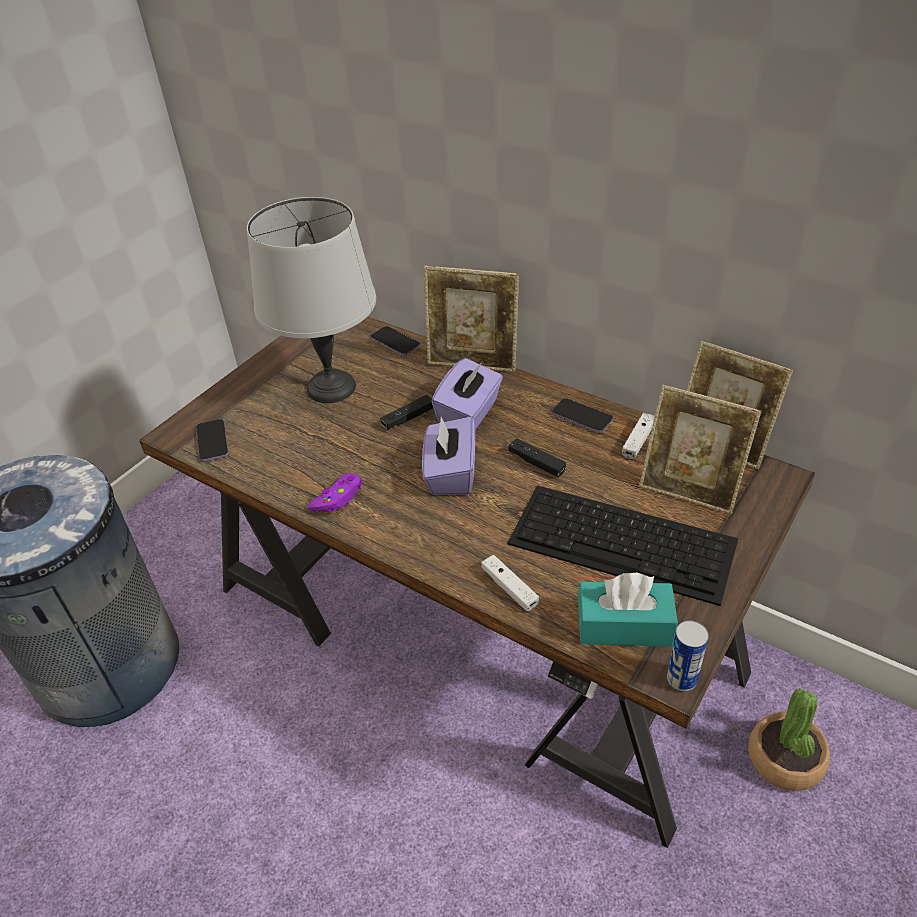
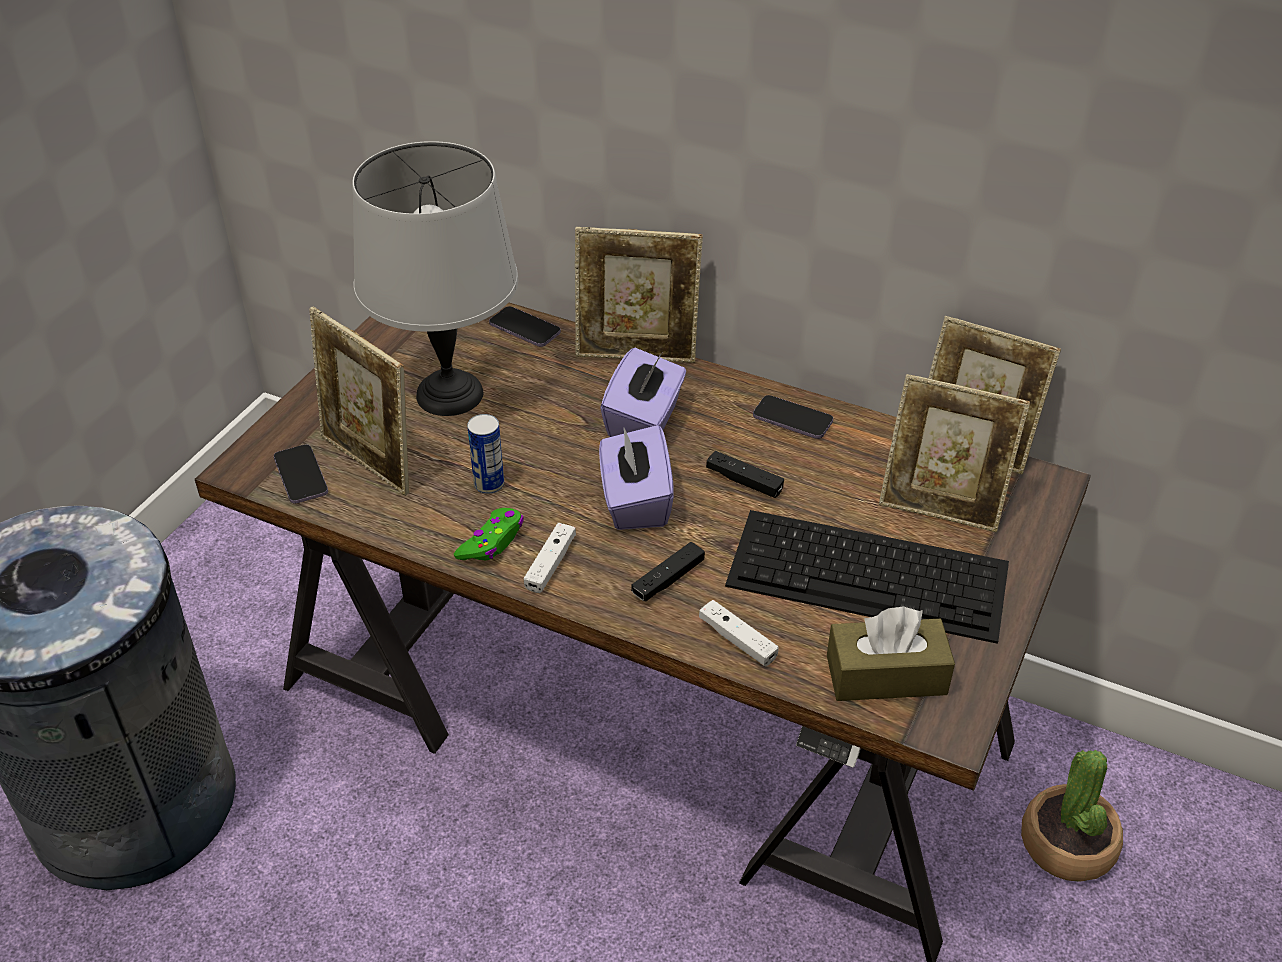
camera: 10 degrees left, 0 degrees up
purple game controller [307,473,362,512] -> green game controller [454,508,524,560]
black game controller [380,395,433,429] -> black game controller moved to [631,542,705,601]
turquoise tissue box [578,573,678,647] -> brown tissue box [827,606,955,701]
white game controller [622,413,654,459] -> white game controller moved to [524,523,576,593]
can [667,621,709,692] -> can moved to [467,414,504,494]
none -> picture frame [309,306,409,496]

